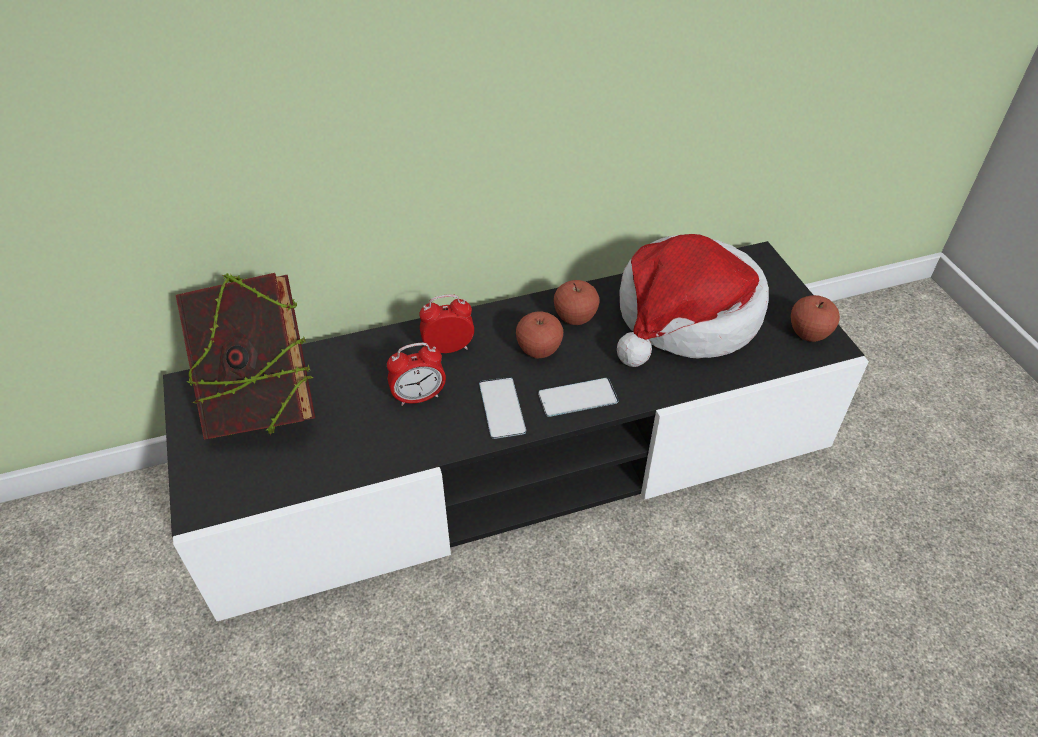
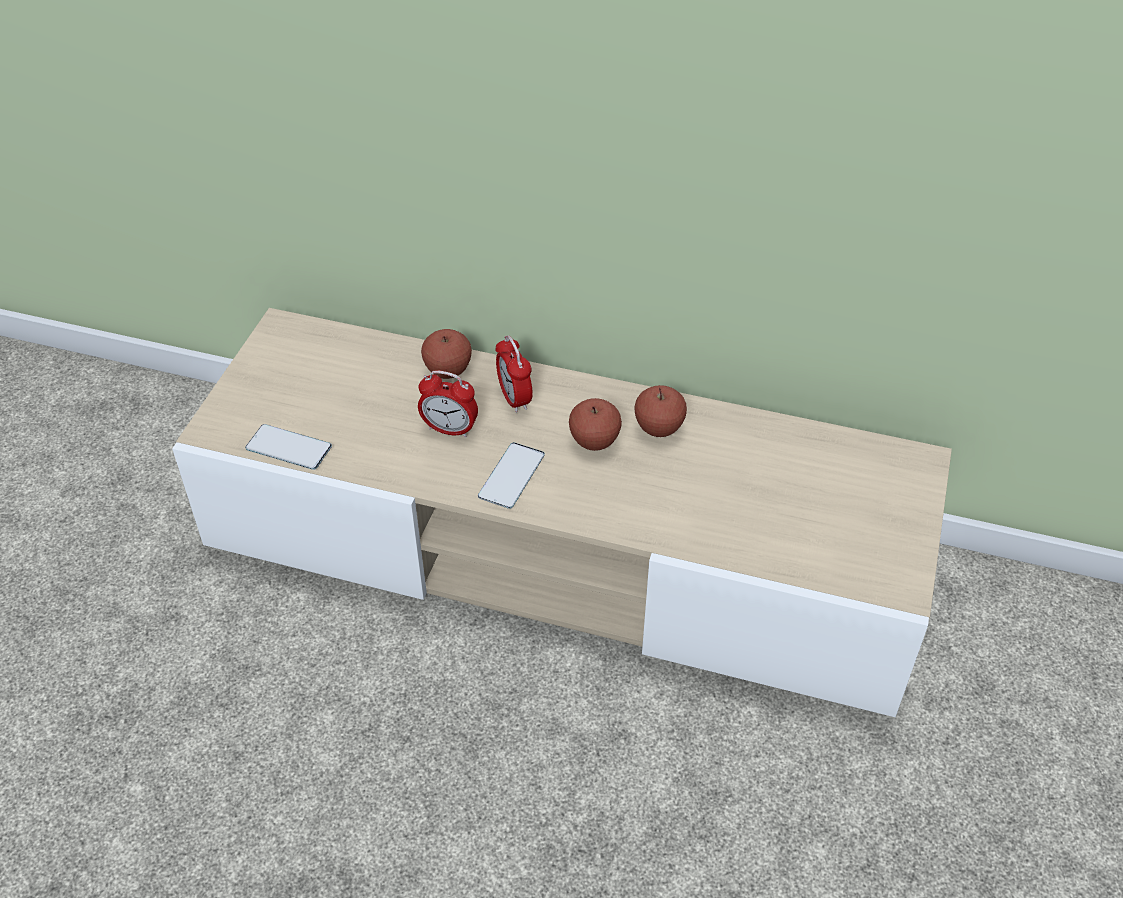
camera: 35 degrees right, 0 degrees up
black tv stand [163,241,869,621] -> beige tv stand [172,308,952,717]
book [176,273,315,440] -> none
alarm clock [419,294,474,353] -> alarm clock turned 135 degrees counterclockwise [496,335,533,413]
phone [538,378,619,417] -> phone moved to [245,424,332,470]
hat [617,234,769,367] -> none
apple [791,295,840,342] -> apple moved to [421,329,472,379]

